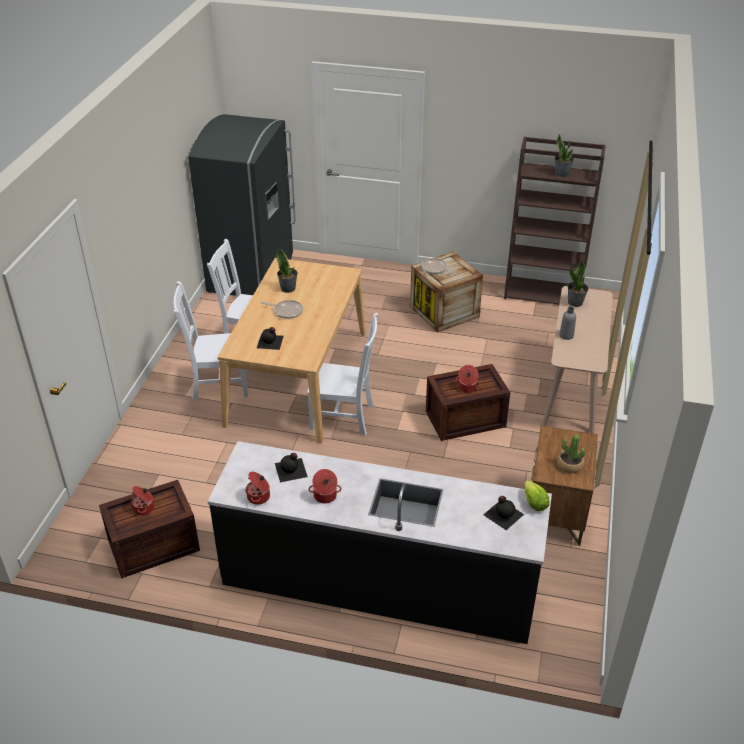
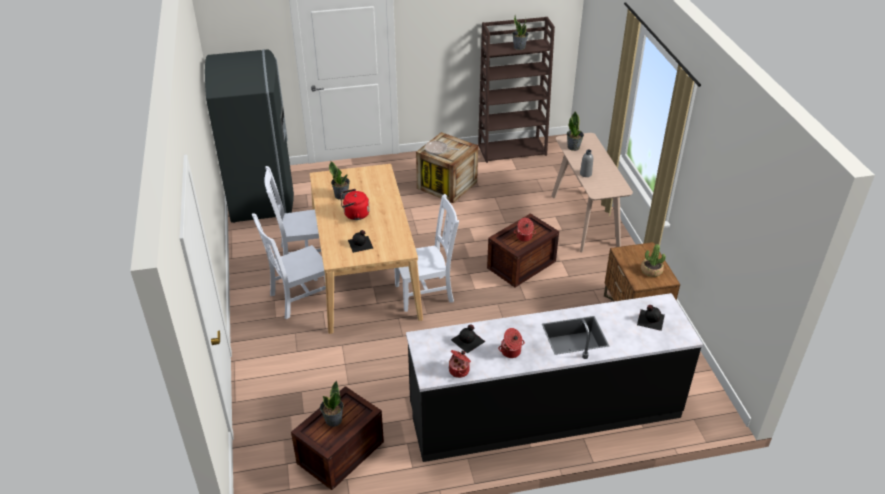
camera: 25 degrees left, 0 degrees up
cooking pot [131,486,154,515] -> potted plant [320,381,344,427]
frying pan [260,300,303,319] -> red kettle [341,189,370,220]
lettuce [524,480,549,511] -> none

